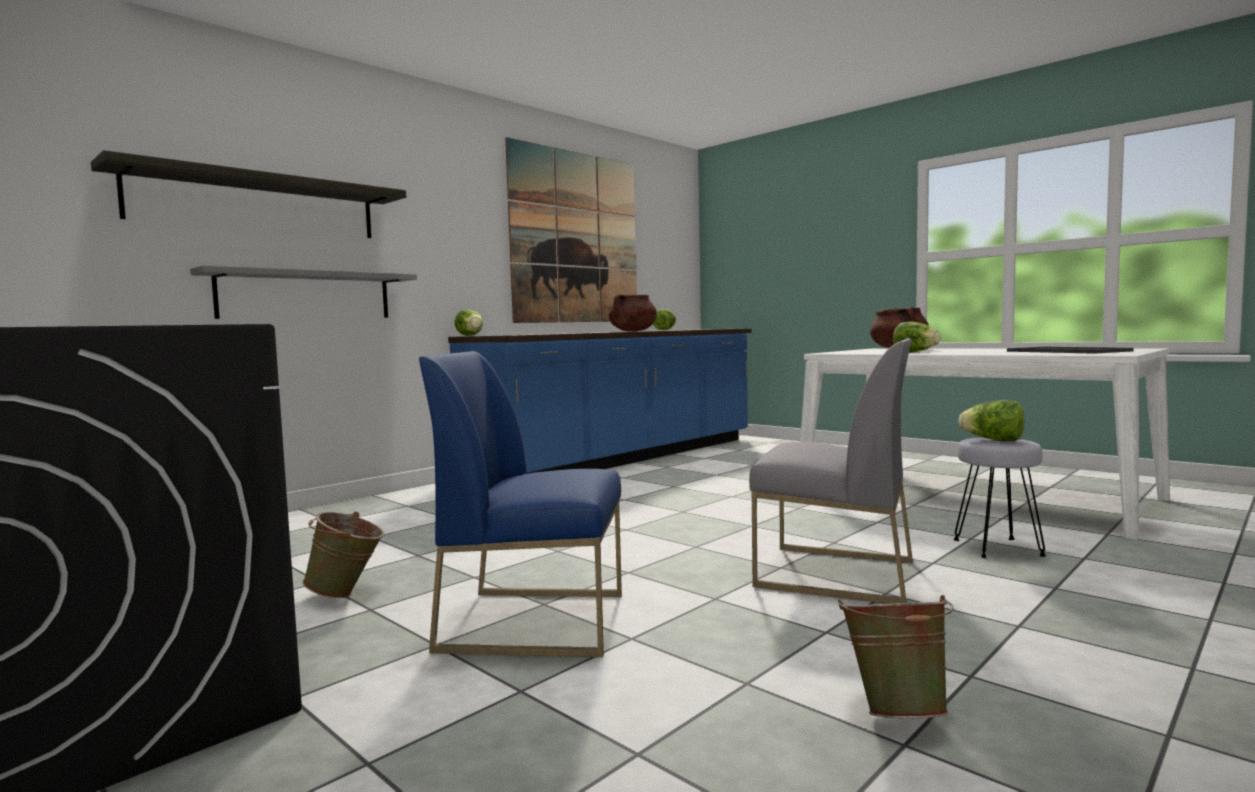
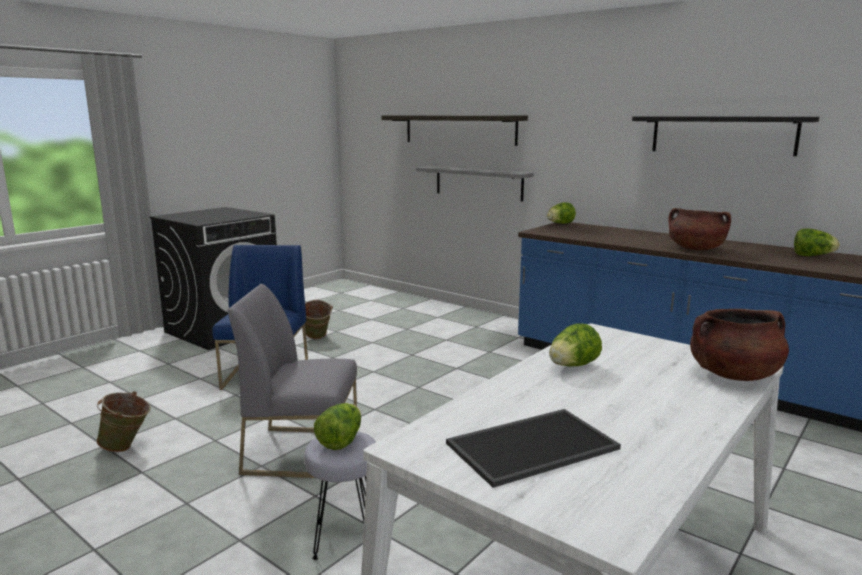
camera: 85 degrees right, 10 degrees up
picture [505,137,637,323] -> black shelf [632,116,819,156]
grey chair [749,338,913,604] -> grey chair turned 75 degrees clockwise [227,284,357,478]

